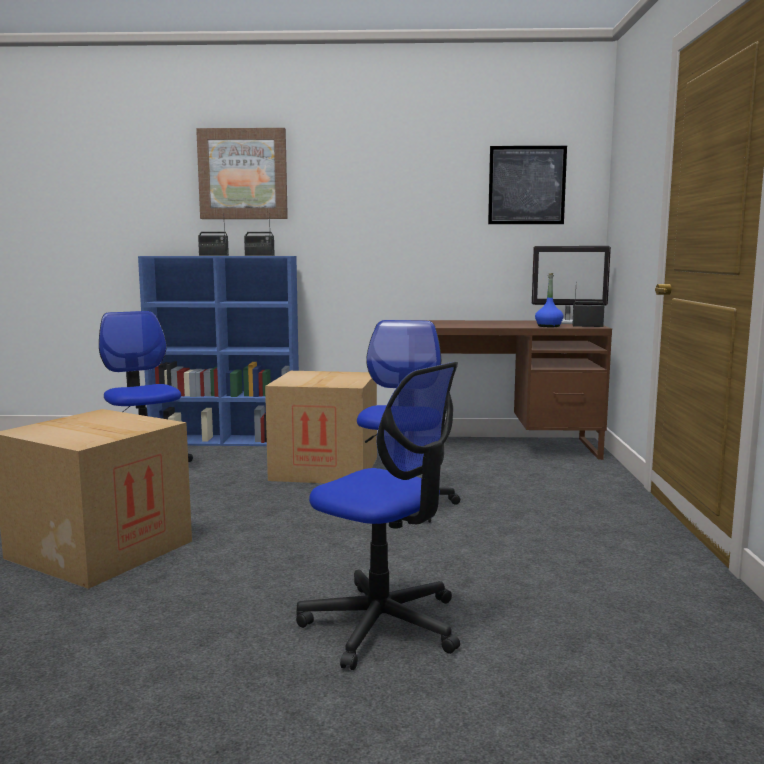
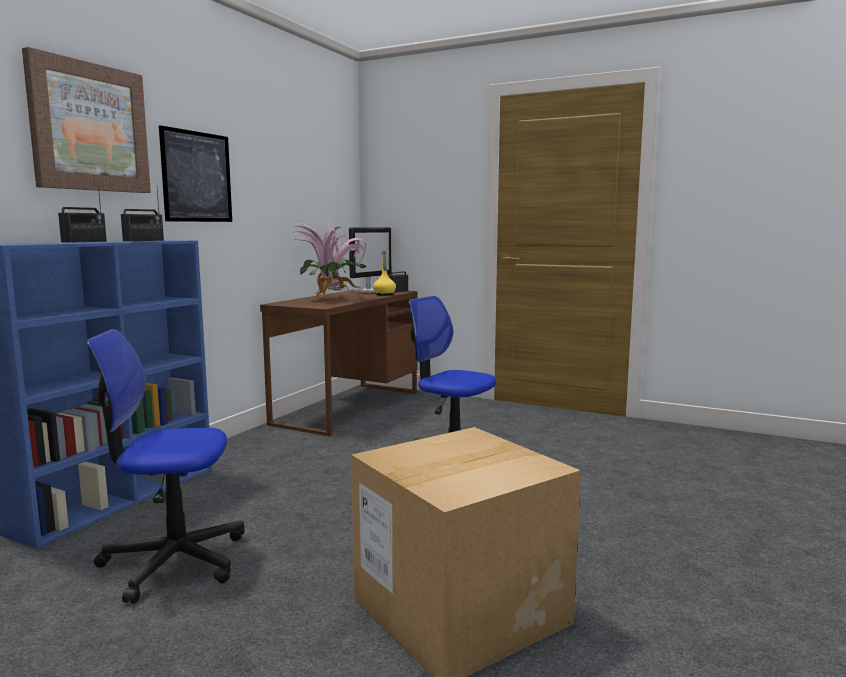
camera: 65 degrees left, 0 degrees up
cardboard box [265,371,377,483] -> none
office chair [296,362,460,670] -> none
picture [488,146,567,224] -> picture moved to [159,125,232,222]
blue bottle [535,273,564,327] -> yellow bottle [373,250,396,296]
none -> potted plant [294,222,366,301]

